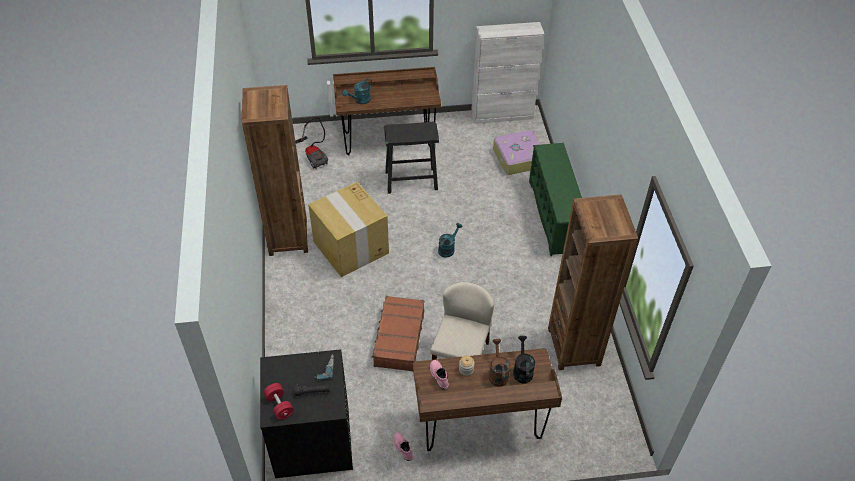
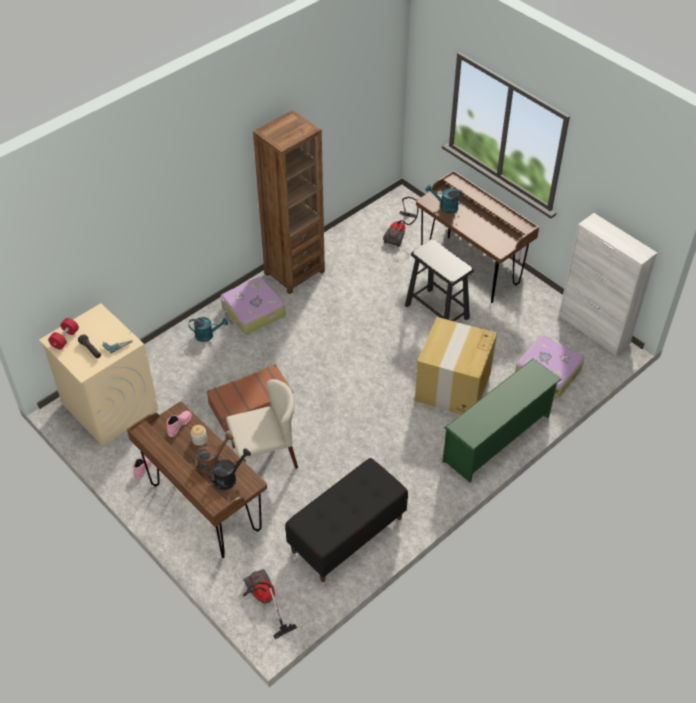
camera: 55 degrees right, 0 degrees up
black washing machine [260,349,353,478] -> beige washing machine [39,303,158,446]
cardboard box [308,182,389,277] -> cardboard box moved to [415,317,497,414]
turquoise watering can [438,223,463,258] -> turquoise watering can moved to [189,317,228,342]
brown bookcase [548,194,638,370] -> black bench [285,458,408,582]
none -> suitcase [221,277,286,334]
none -> vacuum cleaner [243,569,297,639]

